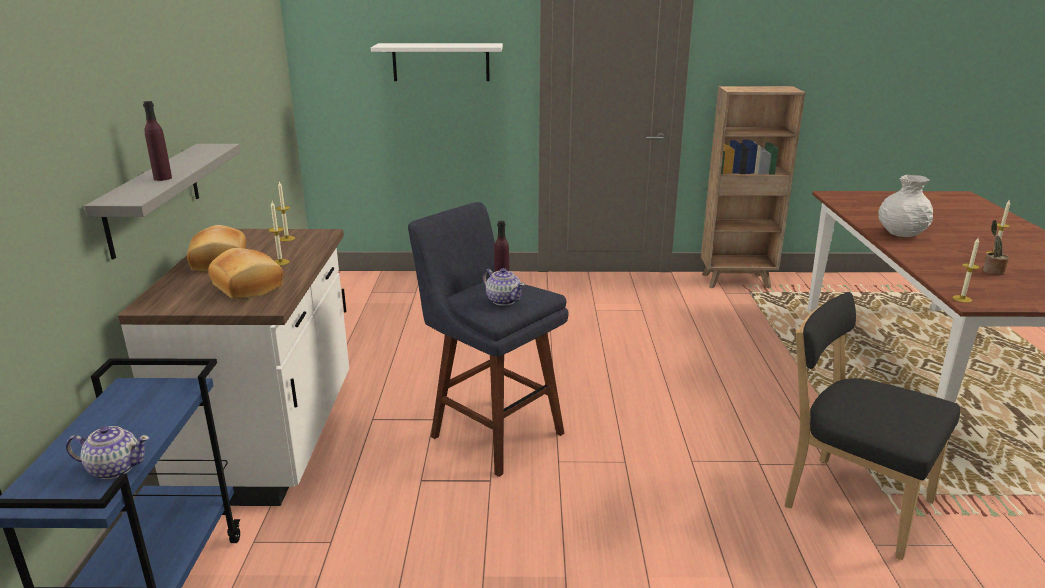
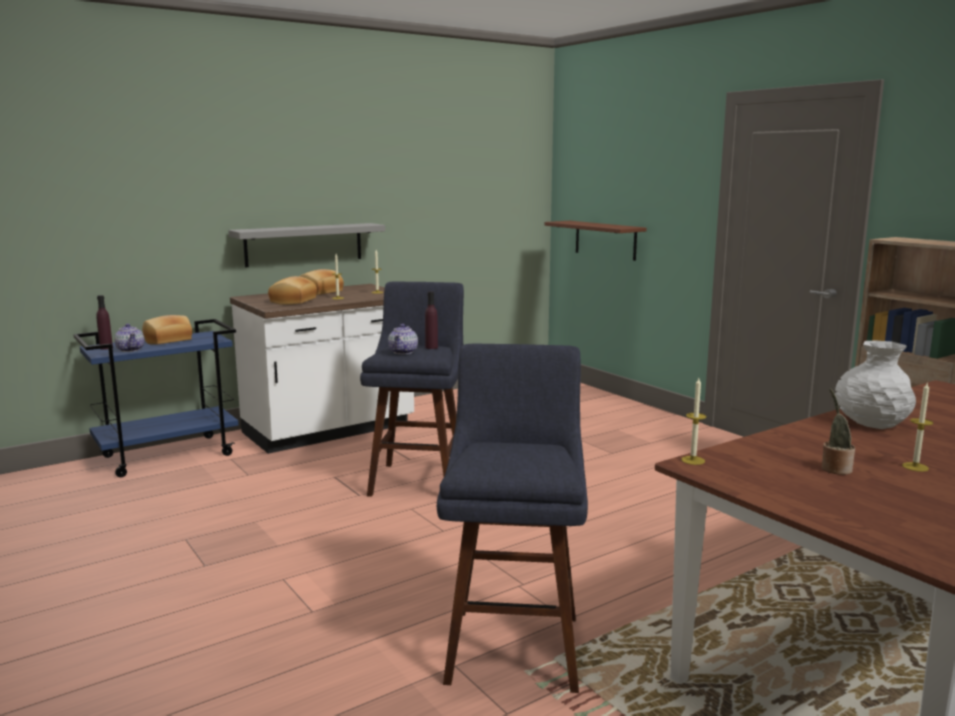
camera: 55 degrees right, 10 degrees down
purple bottle [143,101,172,181] -> purple bottle moved to [96,295,113,350]
white shelf [371,43,503,81] -> none
black chair [785,292,960,560] -> blue stool [437,344,588,693]
none -> bread [142,315,192,345]
none -> brown shelf [544,221,647,261]

